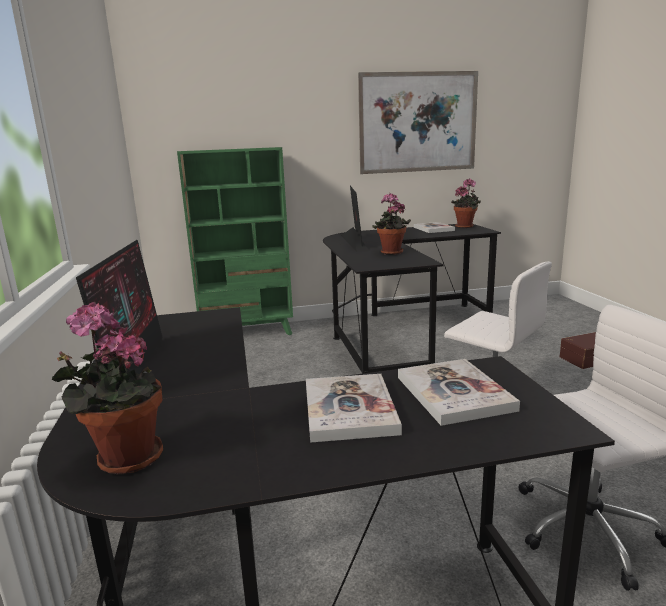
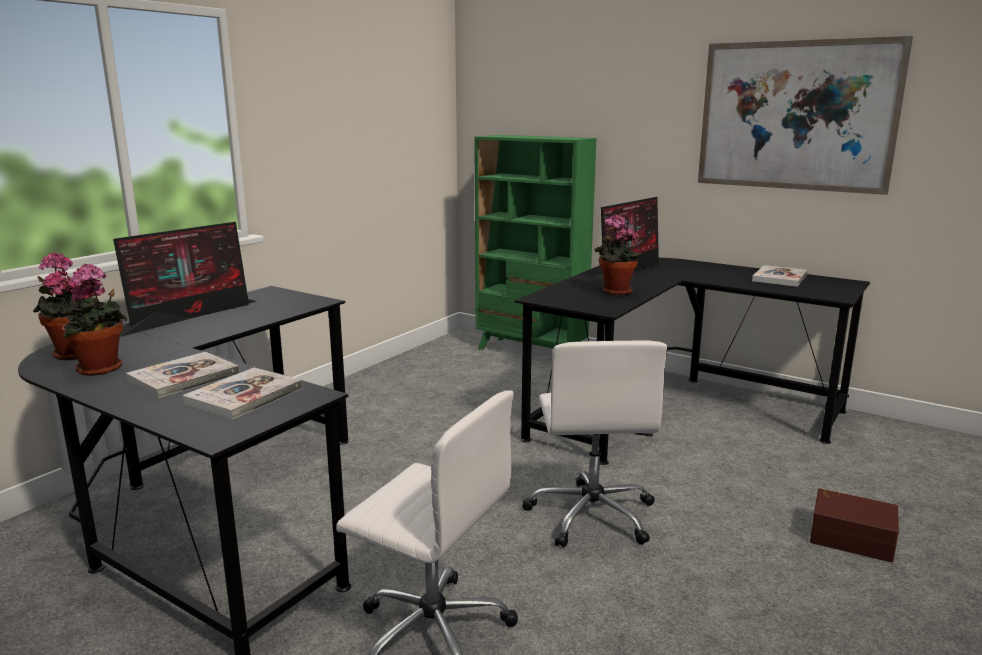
camera: 45 degrees right, 0 degrees up
potted plant [451,179,481,228] -> potted plant moved to [62,264,127,376]

